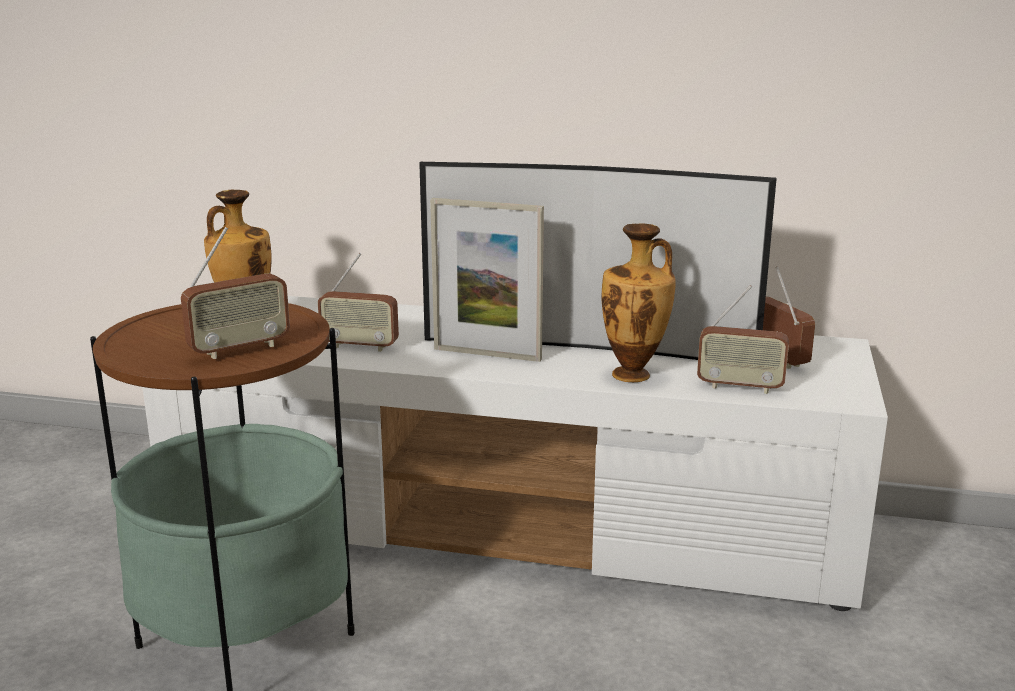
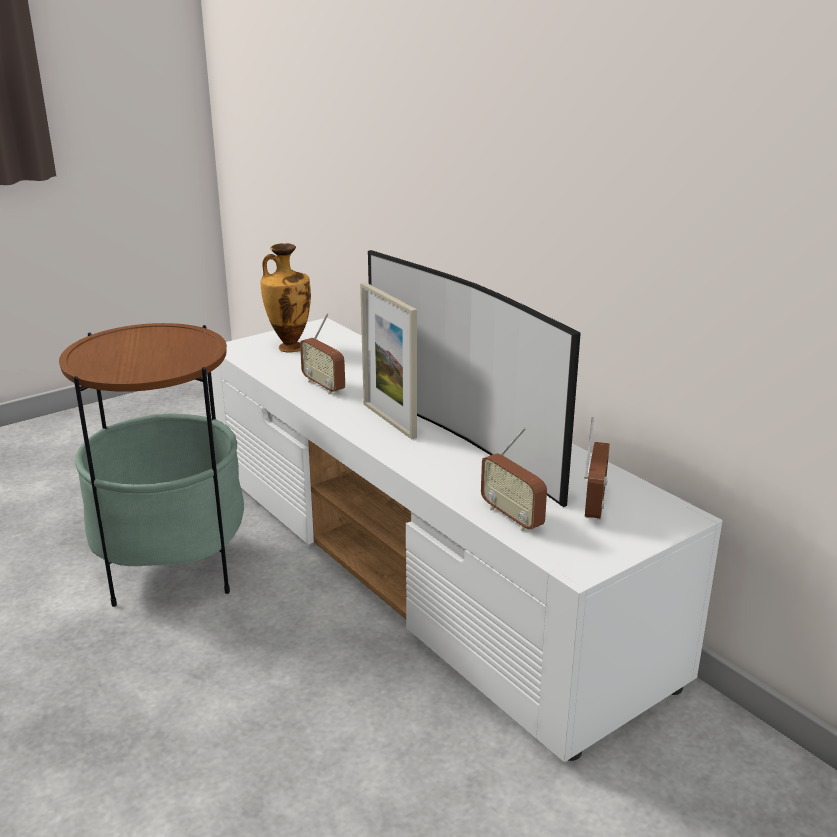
camera: 40 degrees right, 5 degrees up
radio [181,227,290,359] -> none
vase [602,223,676,382] -> none

